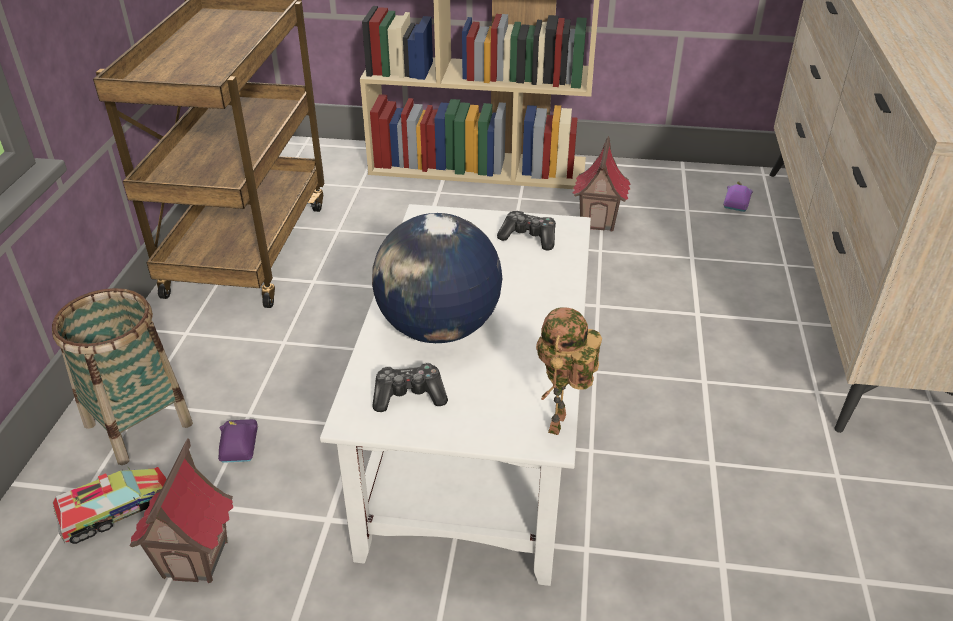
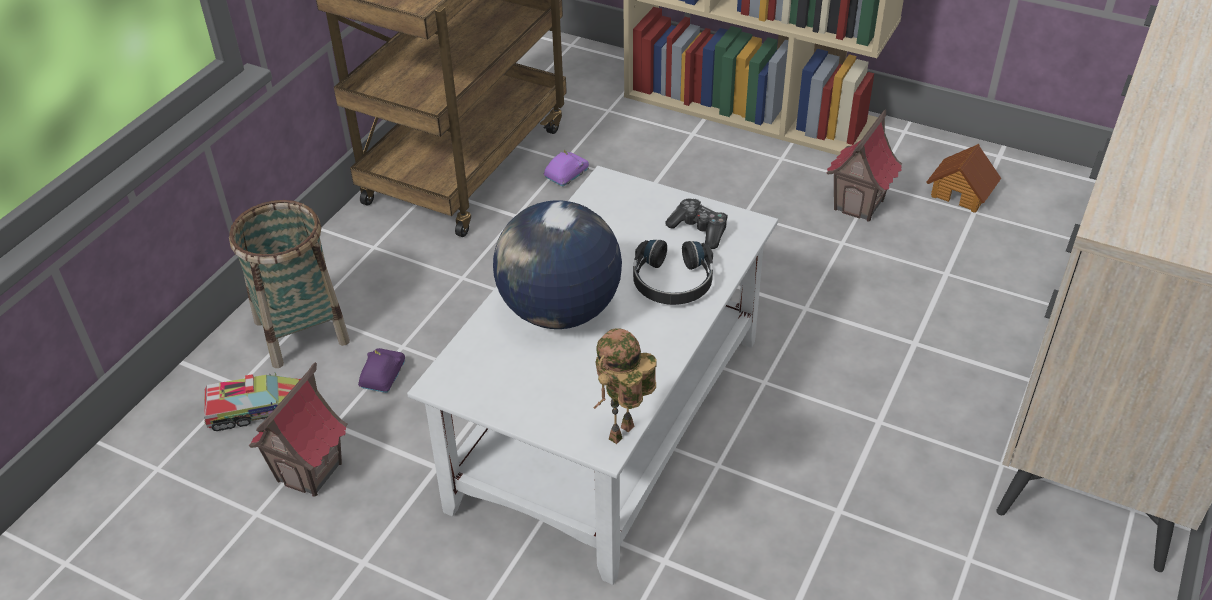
camera: 20 degrees right, 5 degrees up
game controller [372,363,448,412] -> none
purple toy car [723,181,753,212] -> purple toy car moved to [544,149,589,186]
none -> black headphones [633,240,713,305]
none -> toy house [926,144,1001,213]

